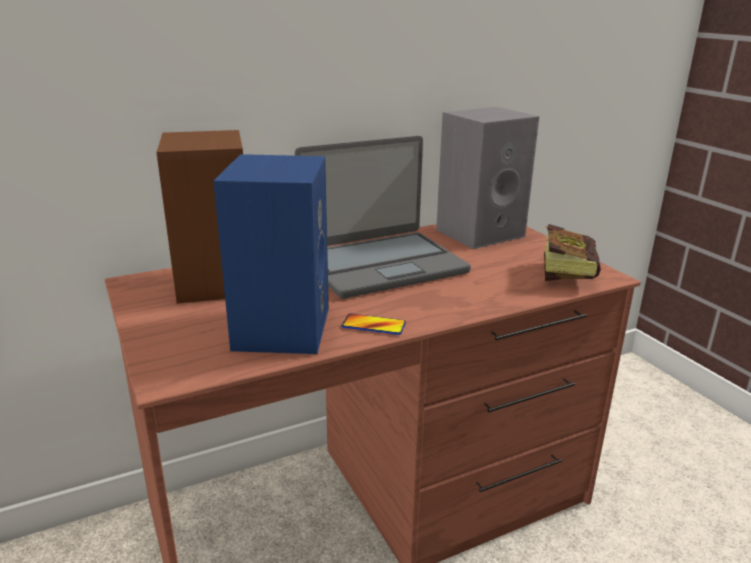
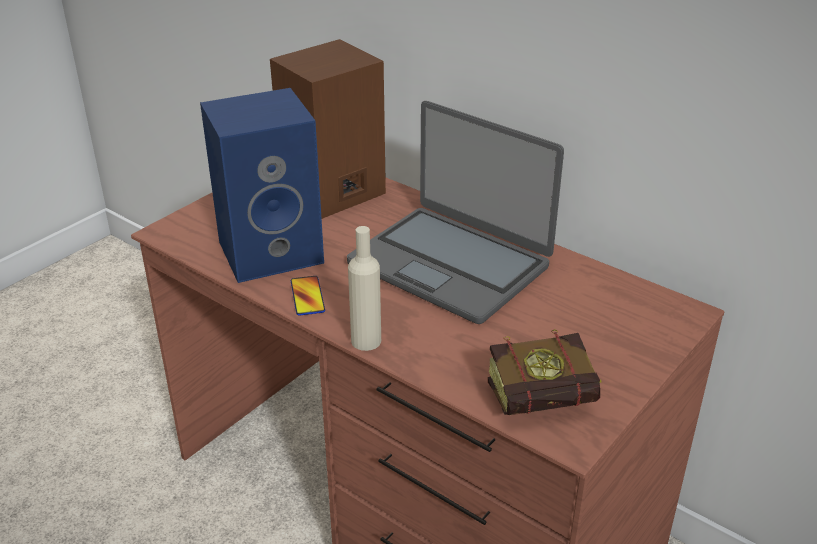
camera: 65 degrees right, 10 degrees up
grey speaker [436,107,539,249] -> none
none -> beige bottle [348,226,381,351]

